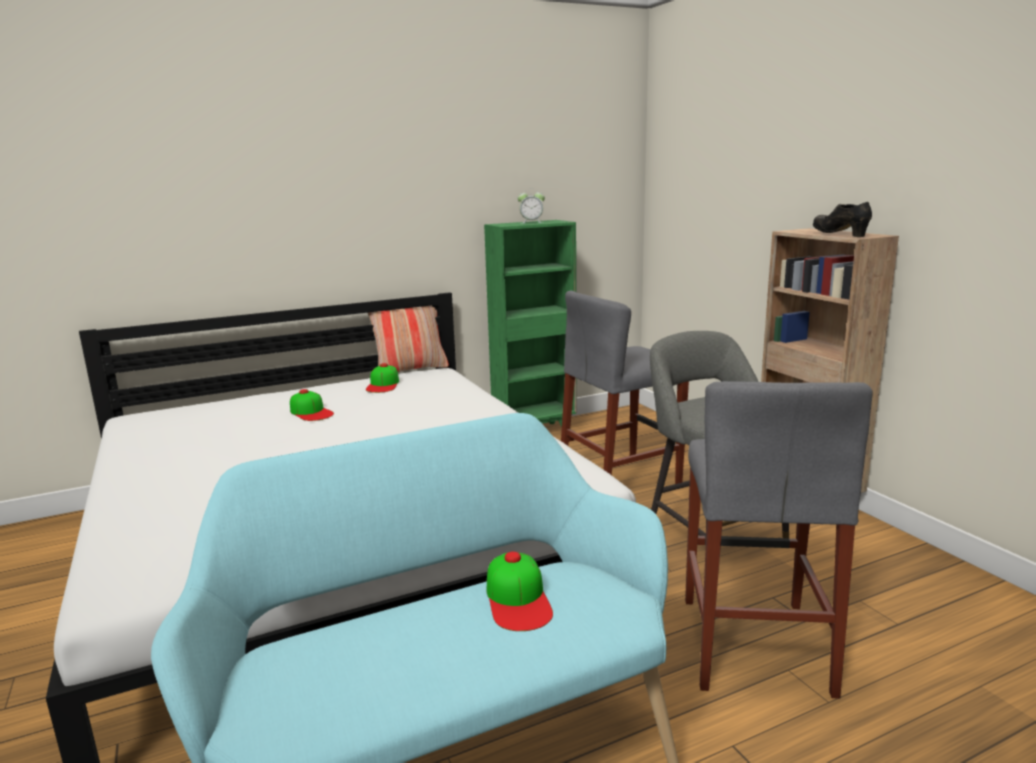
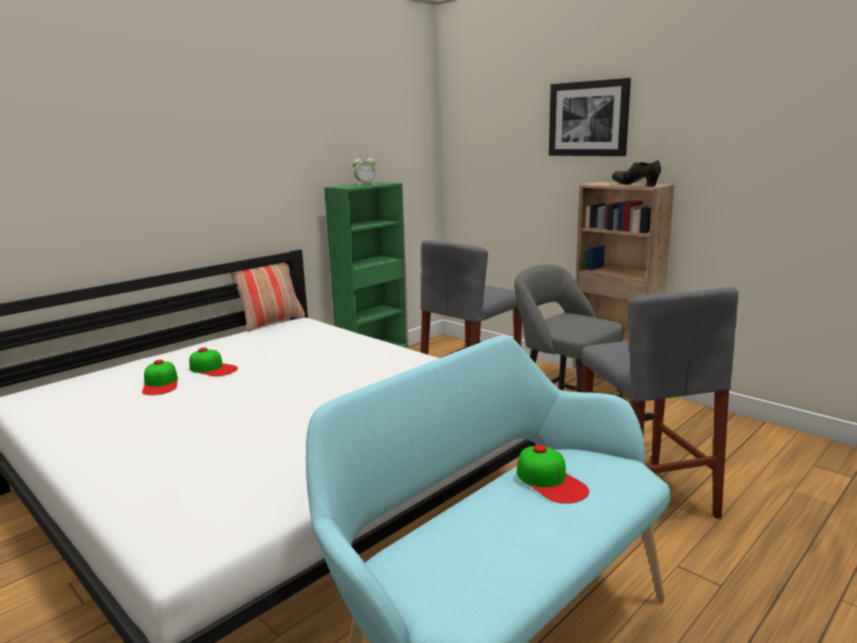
camera: 20 degrees left, 0 degrees up
cap [366,363,399,393] -> cap moved to [142,360,178,395]
none -> picture [549,78,631,156]

